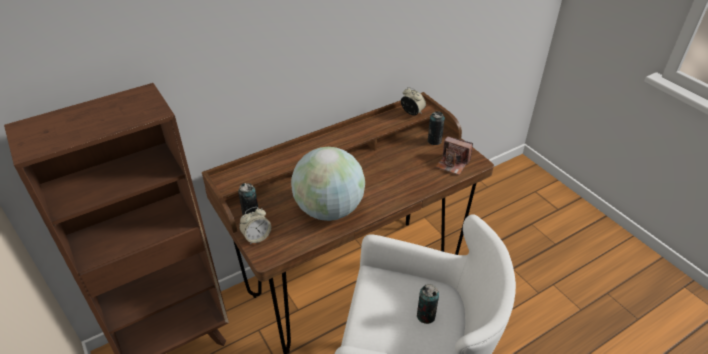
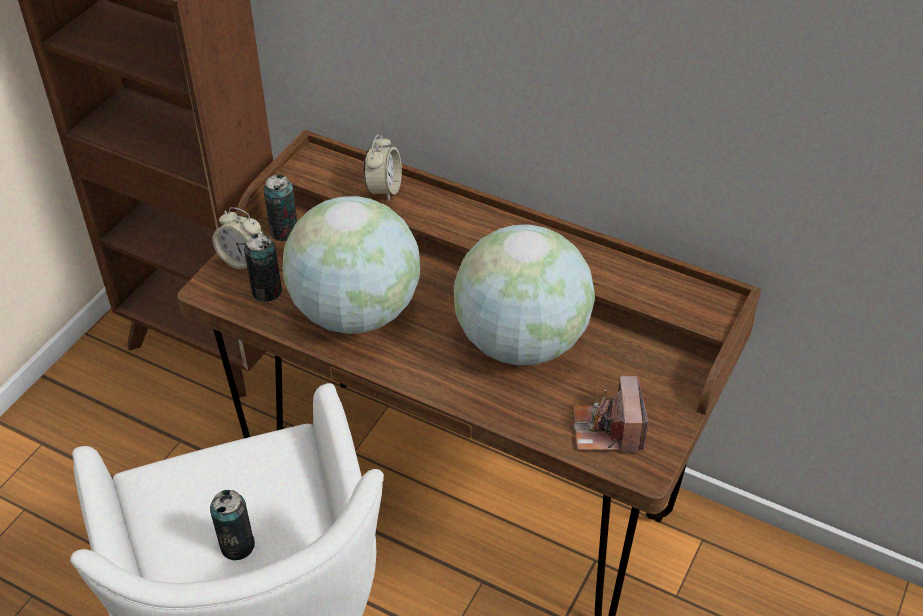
camera: 60 degrees right, 5 degrees up
alarm clock [401,87,426,116] -> alarm clock moved to [364,134,402,201]
can [428,111,445,145] -> can moved to [244,233,282,302]
none -> globe [454,225,595,365]

